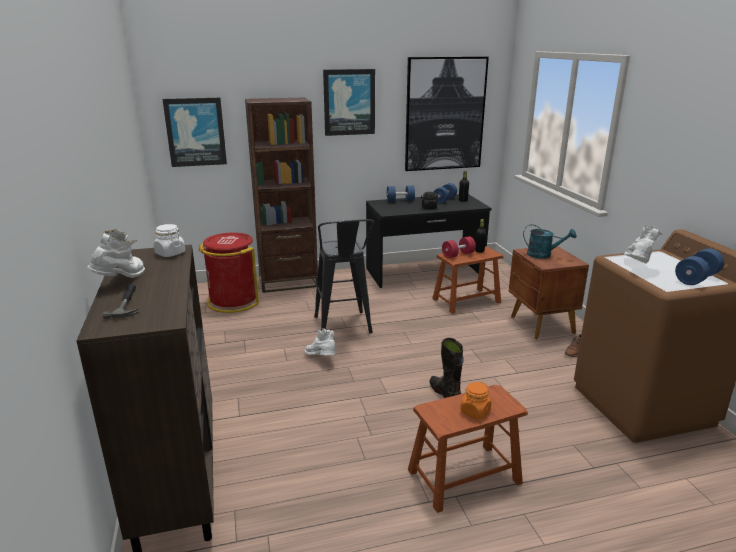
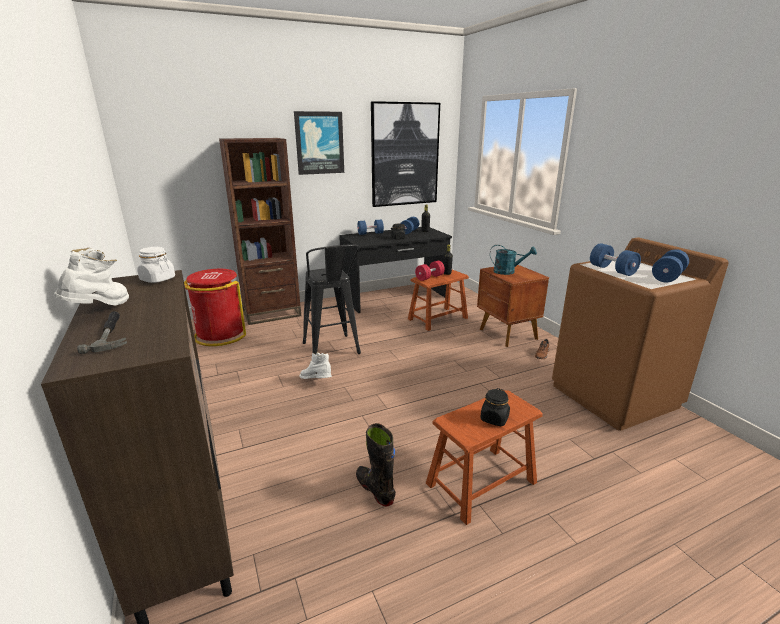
camera: 10 degrees left, 0 degrees up
picture [162,98,227,167] -> none
black boot [429,338,464,398] -> black boot moved to [356,423,396,506]
orange jar [460,382,491,420] -> black jar [480,388,510,426]
white boot [624,225,663,264] -> blue dumbbell [590,243,641,276]

